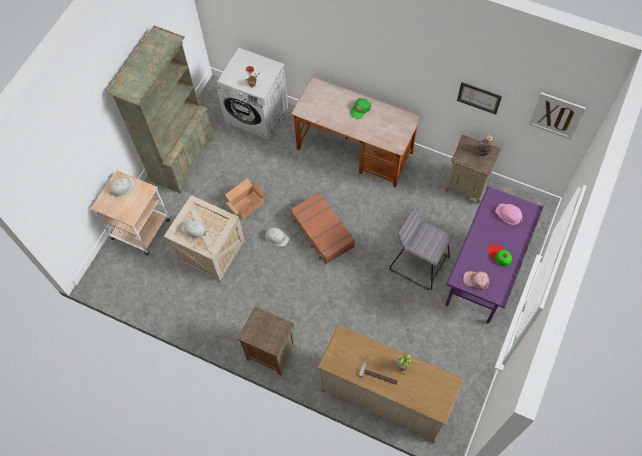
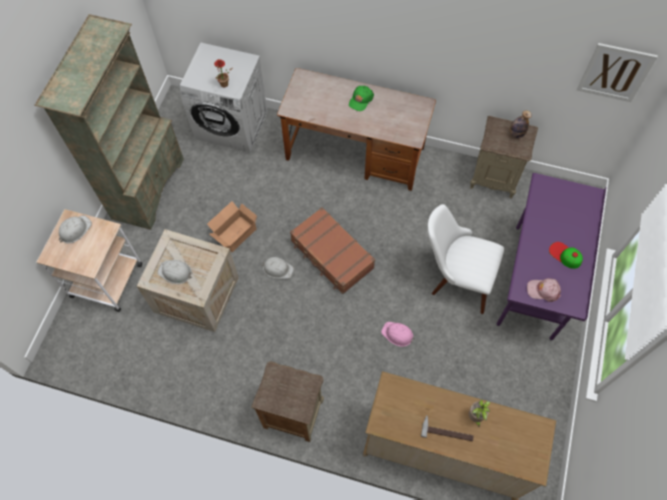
camera: 10 degrees left, 0 degrees up
grey stool [389,206,453,290] -> white chair [428,204,504,314]
picture [457,82,502,115] -> none
pink hard hat [495,203,524,225] -> pink hard hat moved to [381,322,415,347]

